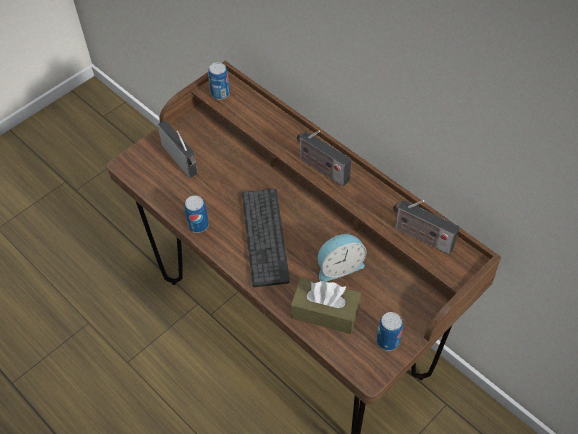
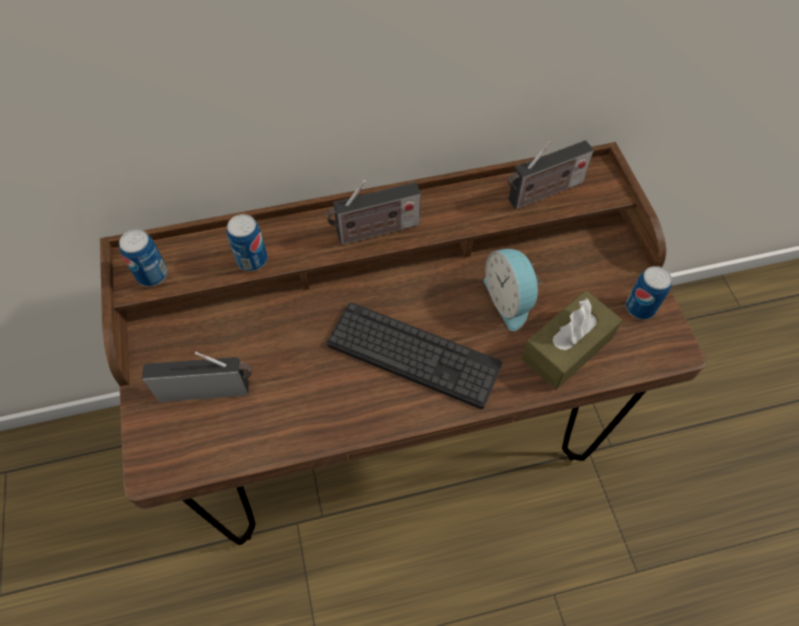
camera: 60 degrees left, 5 degrees up
can [184,196,209,233] -> can moved to [227,214,267,271]
alarm clock [318,233,366,282] -> alarm clock turned 150 degrees clockwise [484,249,543,331]

